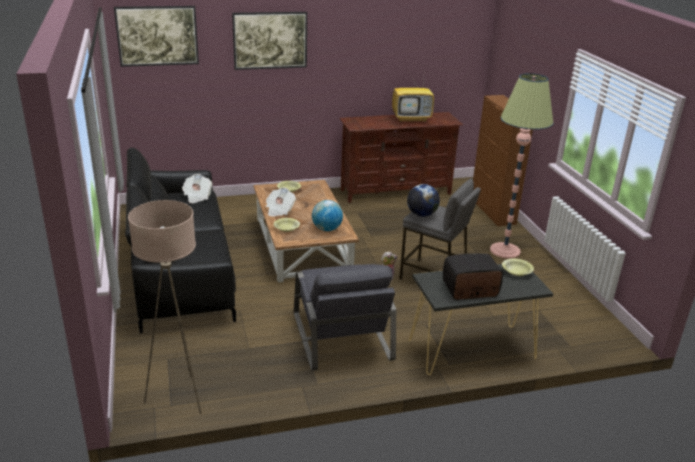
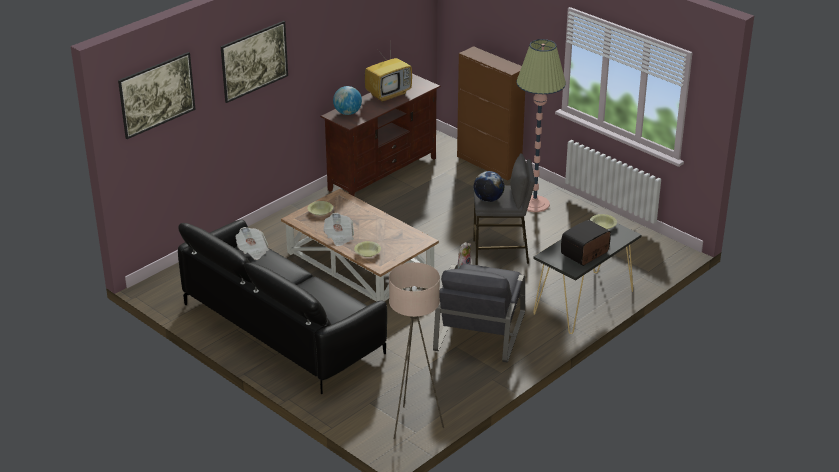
camera: 30 degrees left, 5 degrees up
grey armchair [294,264,396,371] -> grey armchair turned 60 degrees clockwise [433,264,525,363]
globe [312,200,343,231] -> globe moved to [333,86,362,115]

